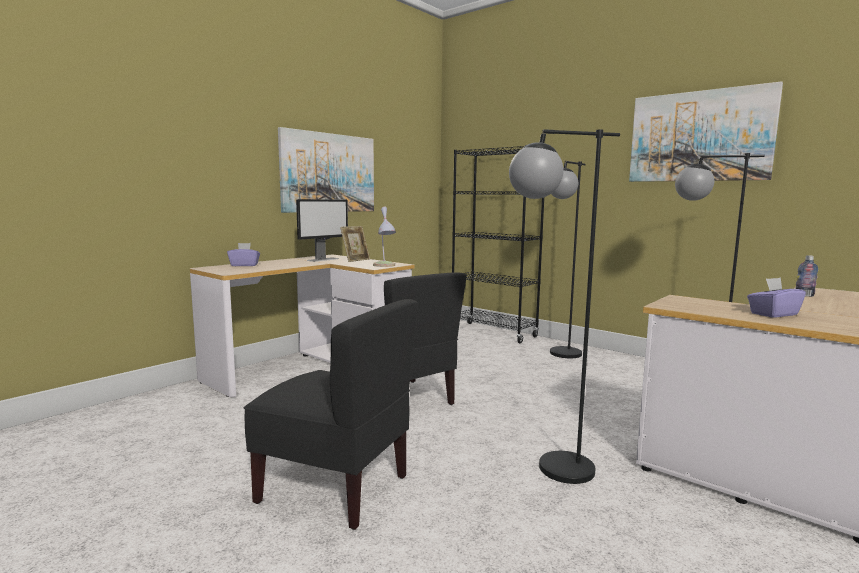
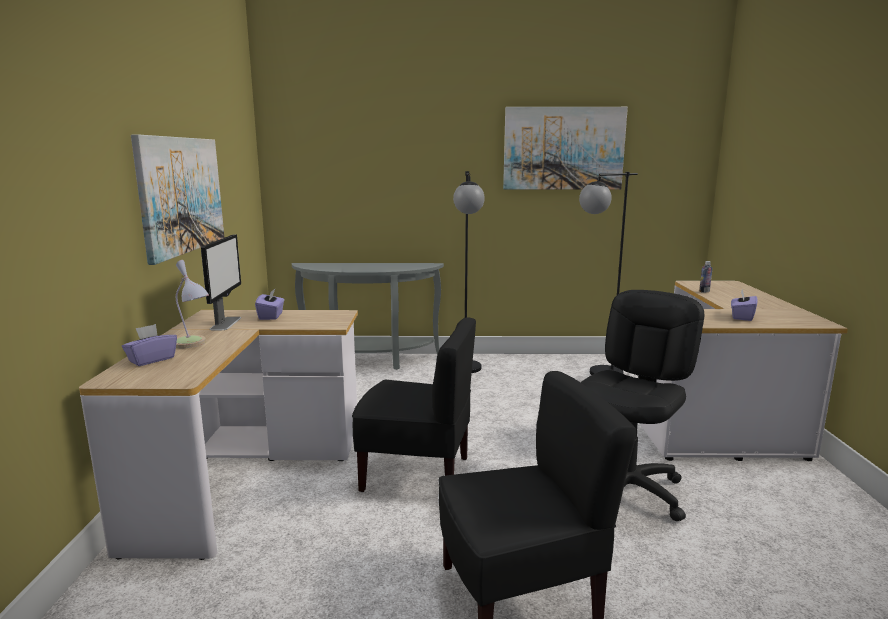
camera: 40 degrees left, 5 degrees up
picture frame [340,226,370,262] -> purple tissue box [255,289,284,320]
table lamp [373,206,396,267] -> table lamp moved to [176,260,209,348]
black bookcase [452,145,544,343] -> grey console table [292,263,444,370]
black floor lamp [509,129,620,484] -> black office chair [580,290,704,522]

